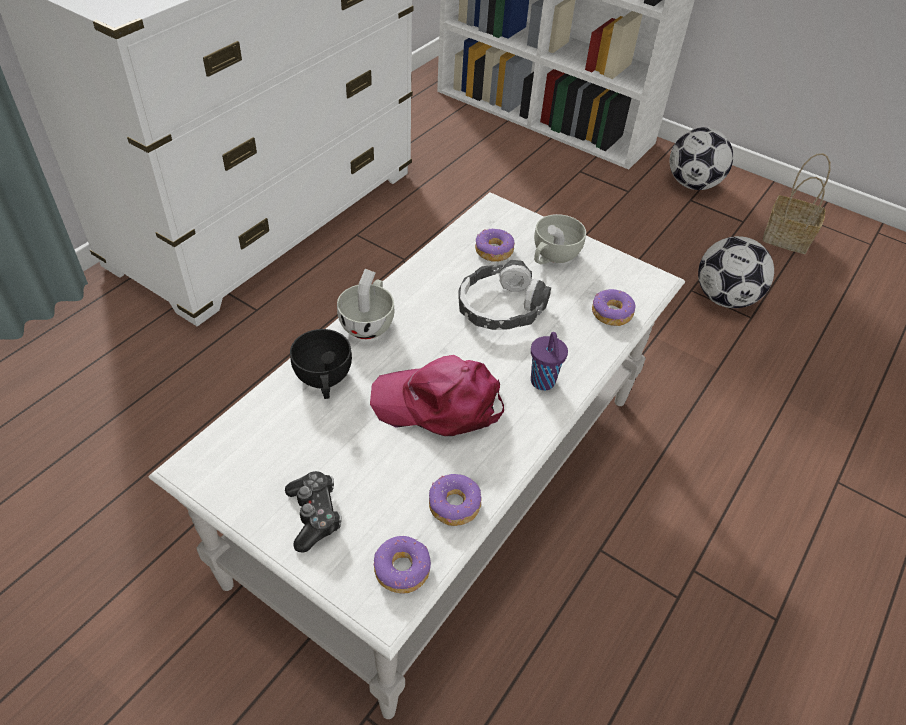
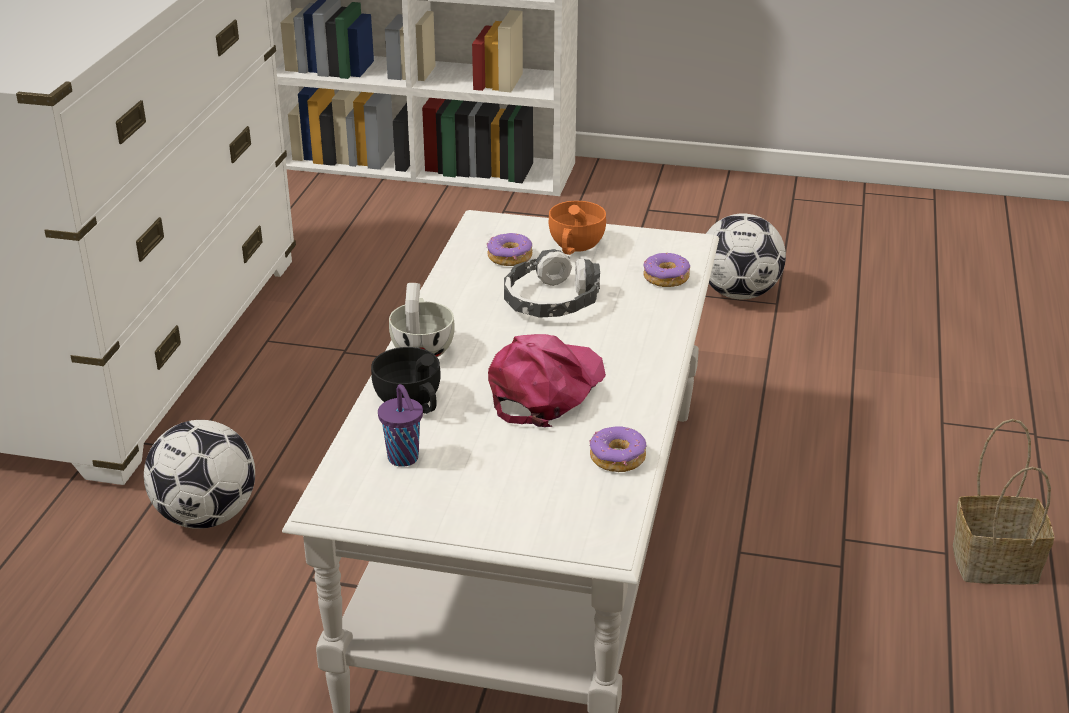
camera: 20 degrees left, 15 degrees down
game controller [285,471,342,553] -> none
pink cap [370,355,504,436] -> pink cap turned 135 degrees clockwise [488,334,606,427]
donut [373,536,431,594] -> none
purple cup [531,332,568,391] -> purple cup moved to [378,384,423,467]
white cup [534,214,586,265] -> orange cup [549,201,606,255]
football [670,127,733,190] -> football moved to [144,420,255,529]
basket [763,153,831,254] -> basket moved to [953,419,1054,585]

